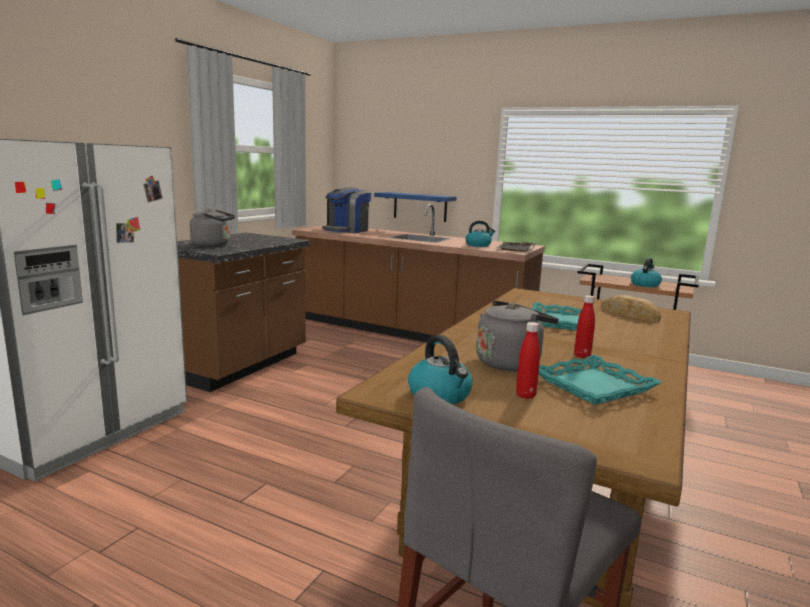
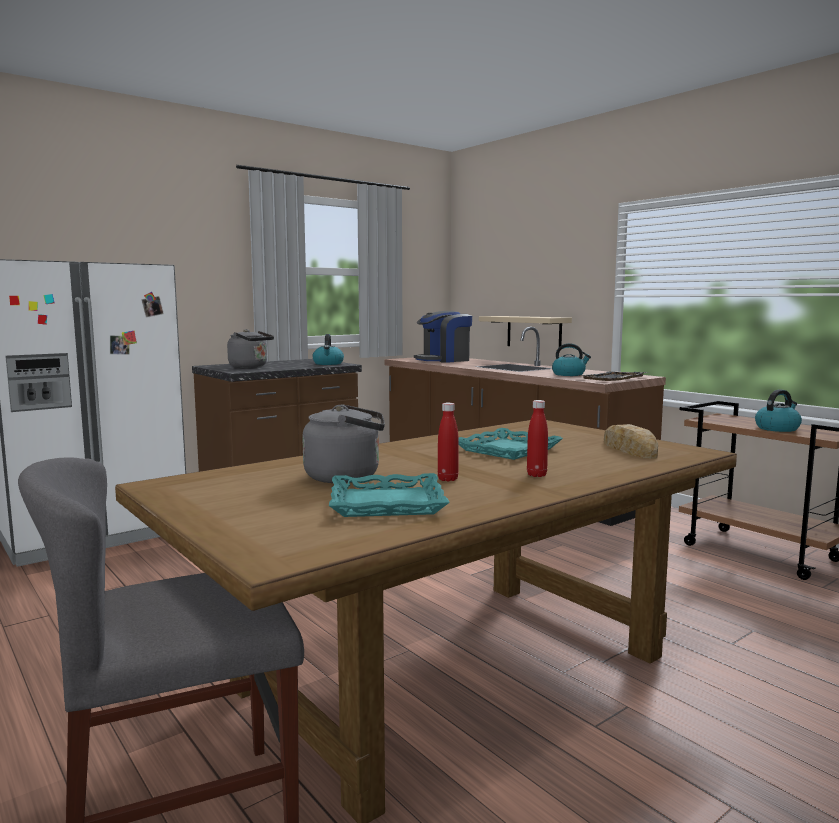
camera: 25 degrees right, 5 degrees down
blue shelf [374,192,457,222] -> beige shelf [479,316,572,347]
kettle [408,335,473,404] -> kettle moved to [312,334,344,365]
red bottle [516,322,540,399] -> red bottle moved to [527,400,548,477]

